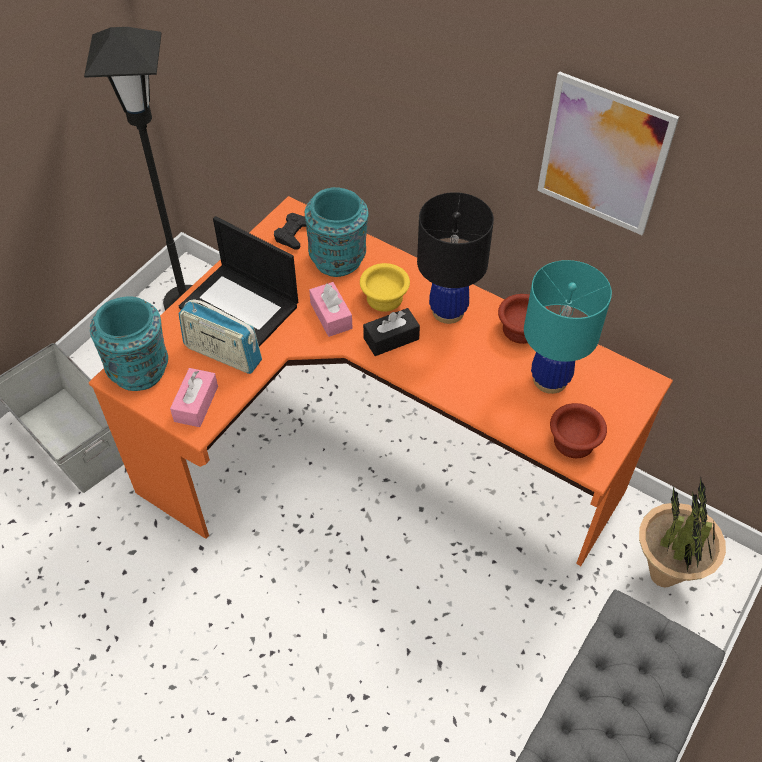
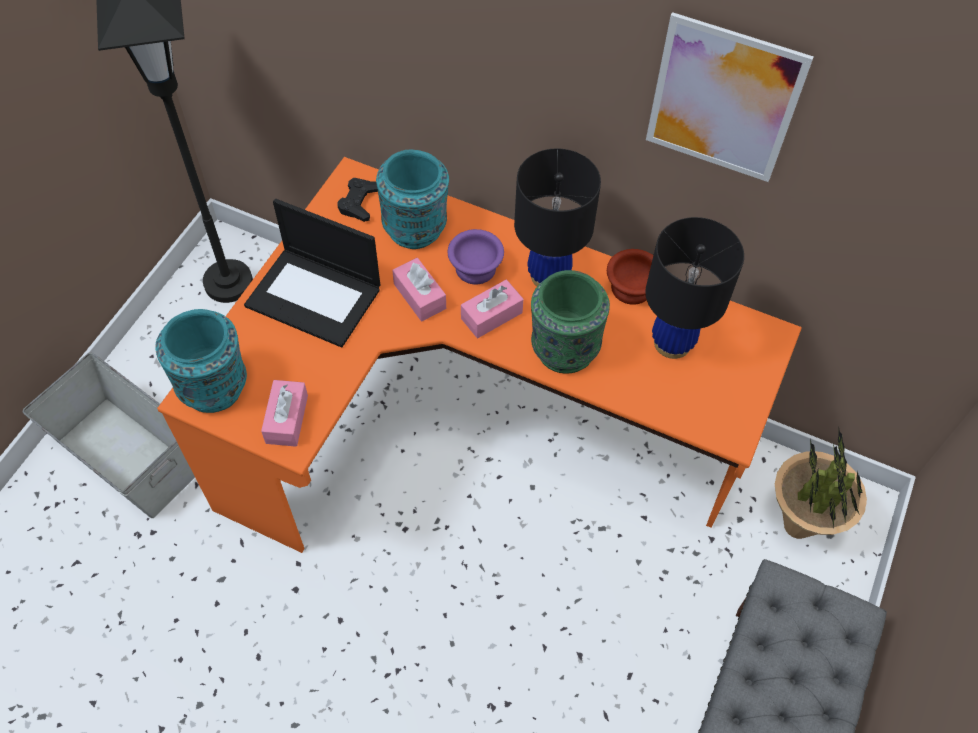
camera: 10 degrees left, 5 degrees up
radio [179,299,262,374] -> none
yellow bowl [360,263,410,312] -> purple bowl [448,229,504,284]
black tissue box [363,308,420,356] -> pink tissue box [461,280,523,338]
turquoise table lamp [524,260,612,394] -> black table lamp [645,217,744,359]
brown bowl [550,403,607,458] -> none
none -> green vase [531,270,610,374]

